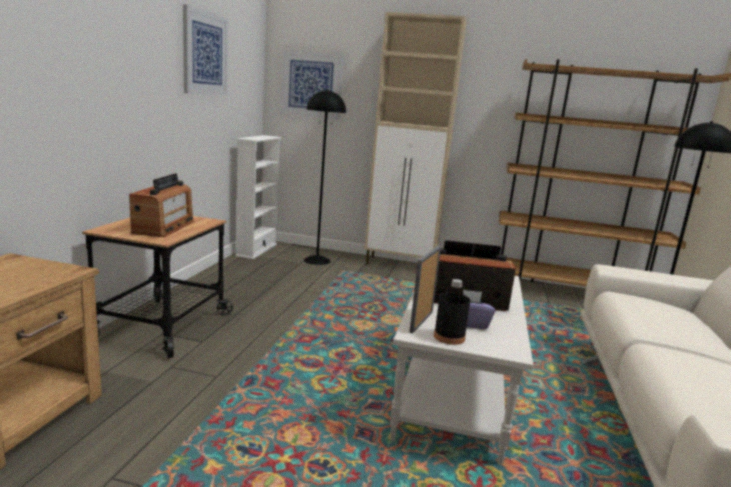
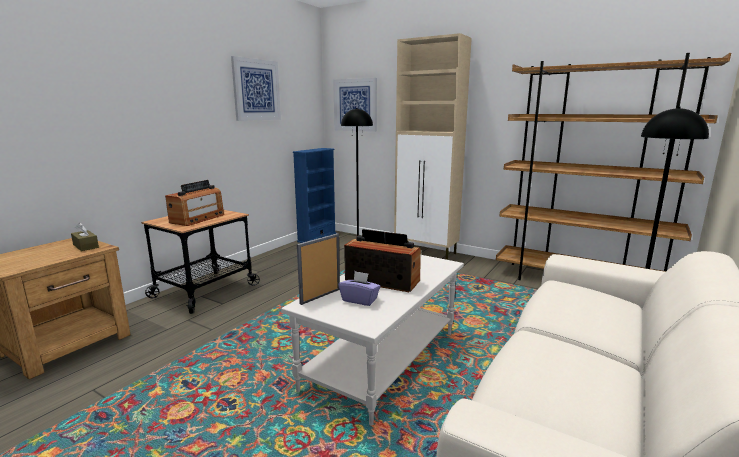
camera: 20 degrees right, 0 degrees up
white bookcase [235,135,281,259] -> blue bookcase [293,148,336,243]
black bottle [434,279,470,345] -> none
none -> brown tissue box [71,223,99,251]

